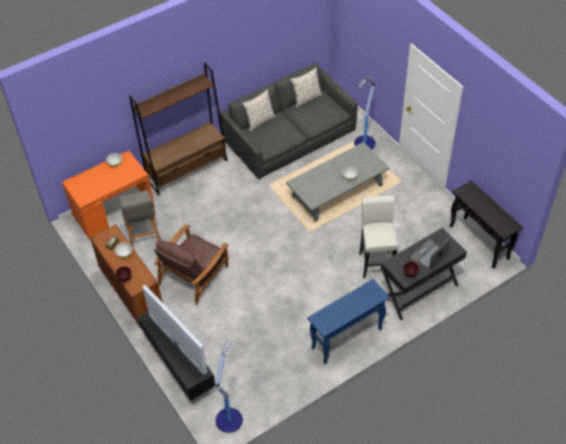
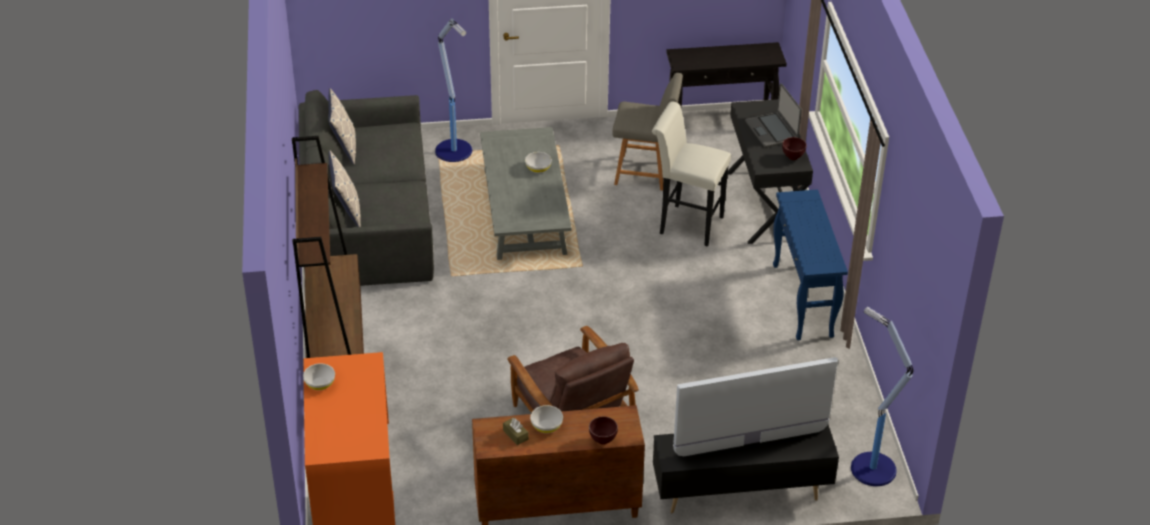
camera: 65 degrees left, 10 degrees down
grey chair [119,190,161,247] -> grey chair moved to [612,73,683,191]

